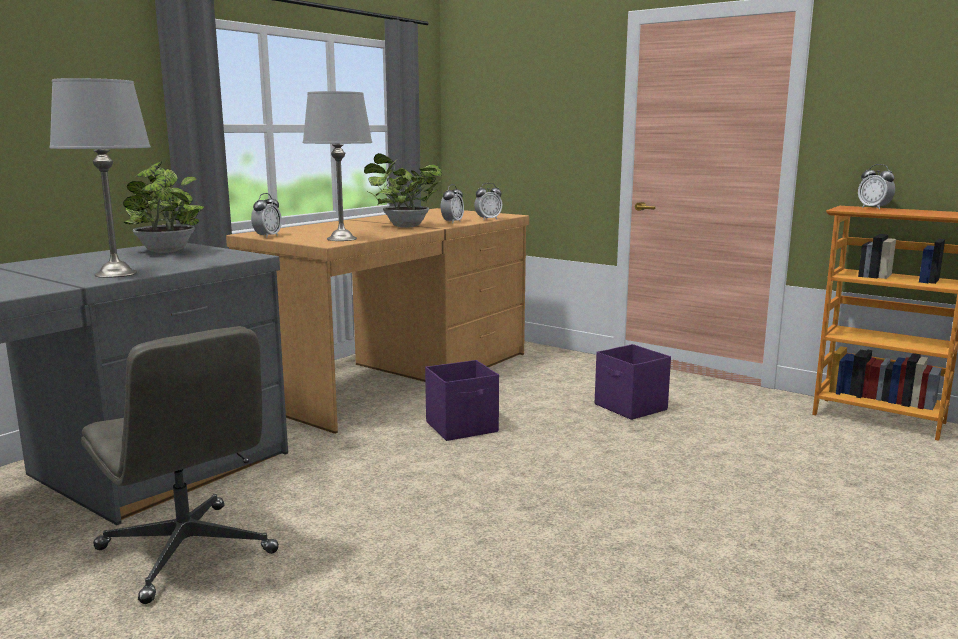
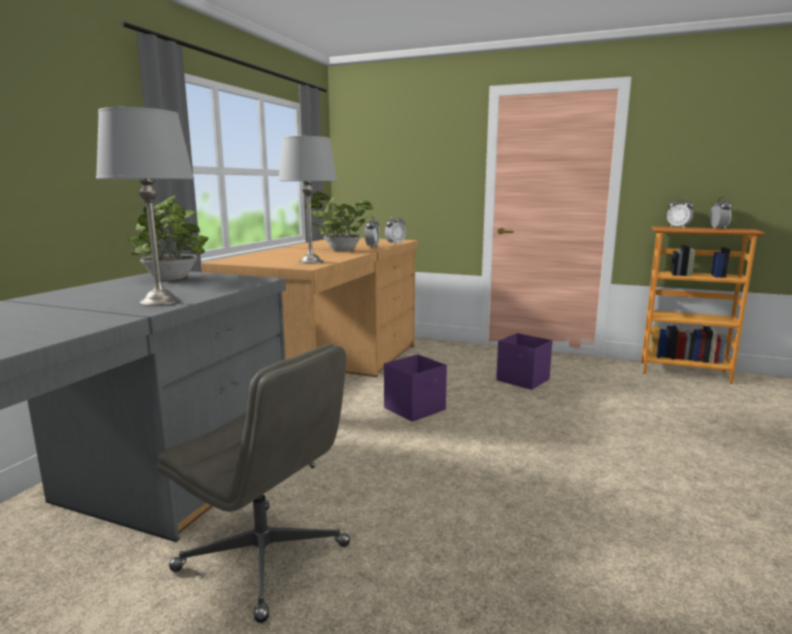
camera: 15 degrees left, 0 degrees up
alarm clock [251,193,282,238] -> alarm clock moved to [710,197,732,229]

